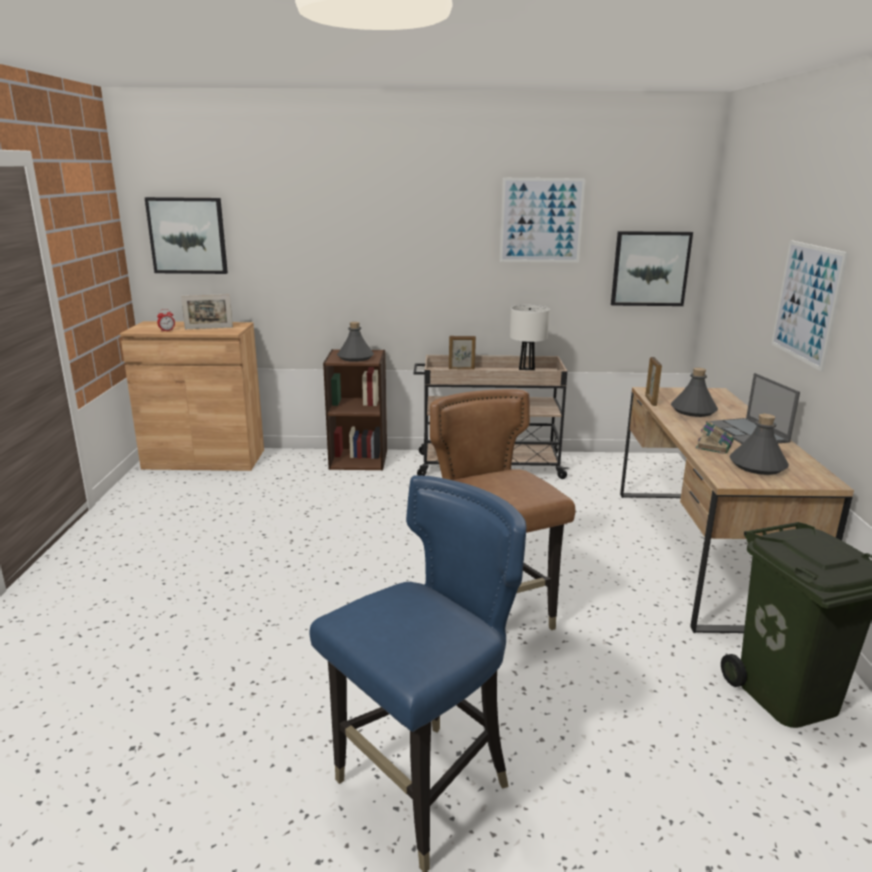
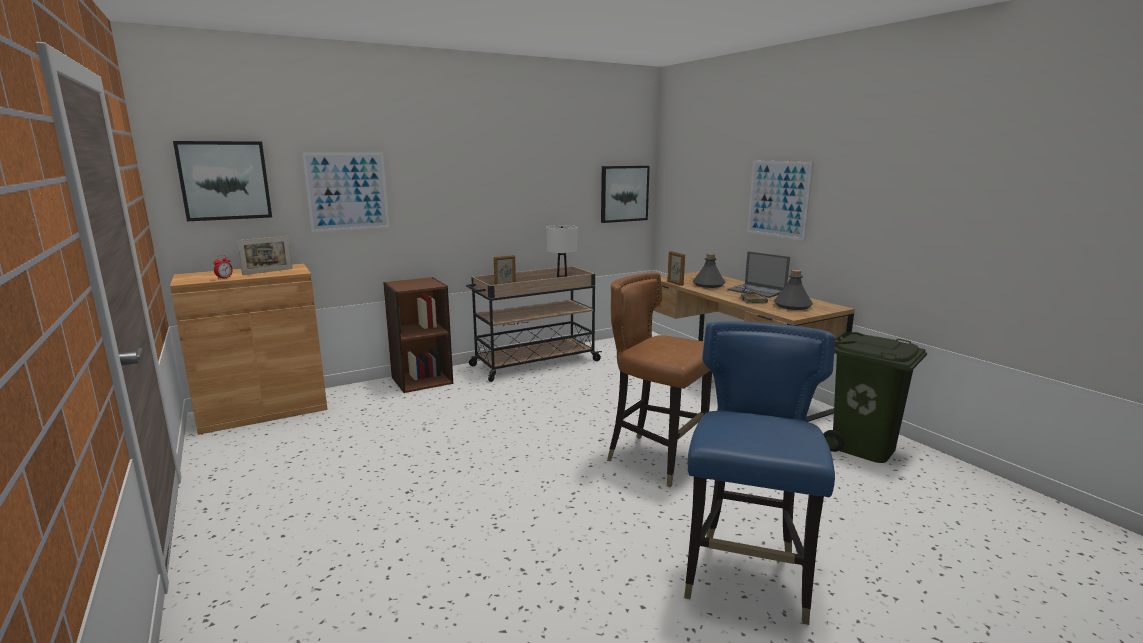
camera: 30 degrees left, 5 degrees down
grey bottle [337,322,374,362] -> none
picture [499,178,585,263] -> picture moved to [302,152,389,232]

